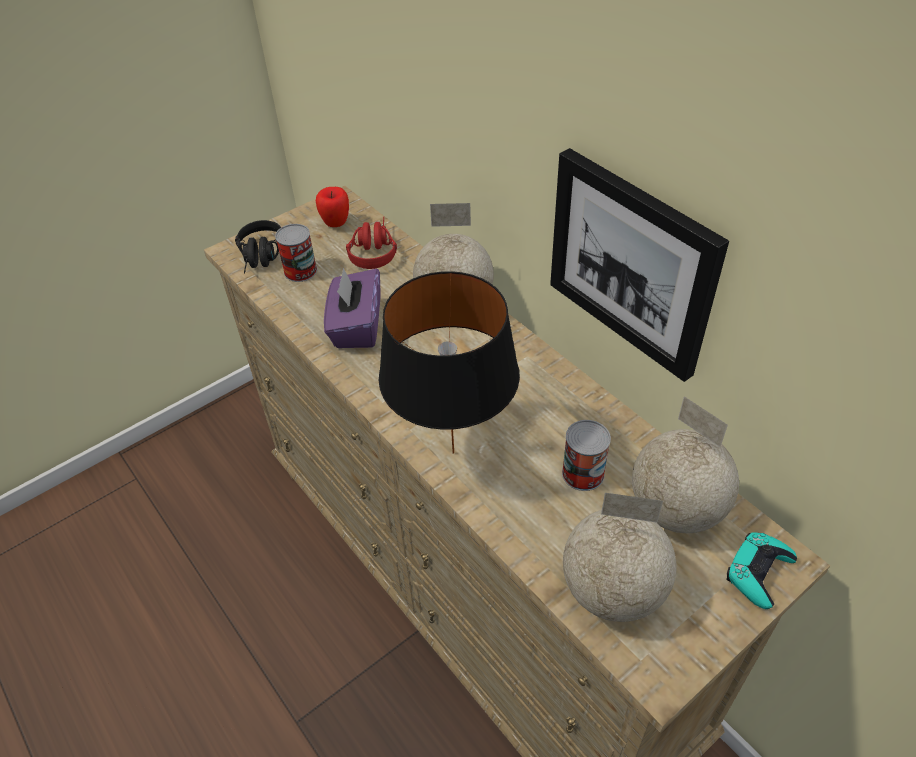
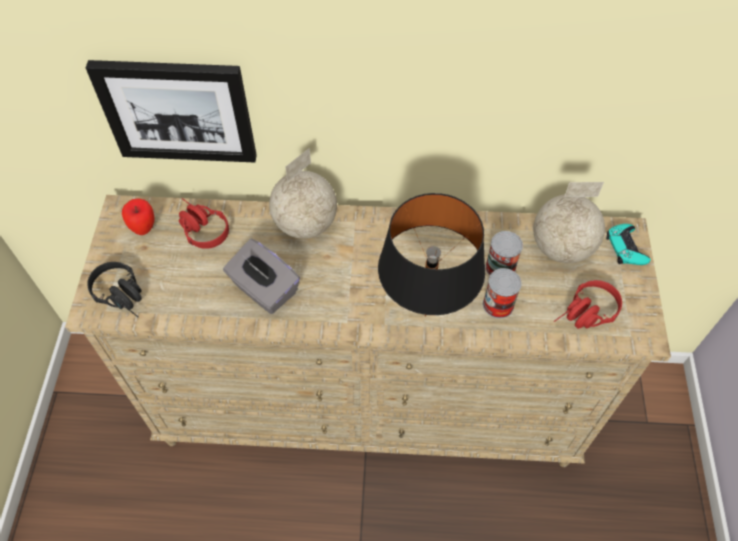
camera: 50 degrees left, 10 degrees up
can [275,224,317,282] -> can moved to [483,268,522,318]
purple tissue box [324,268,381,348] -> grey tissue box [223,239,300,314]
picture [550,148,729,382] -> picture moved to [86,60,257,163]
globe [563,493,677,622] -> red headphones [554,280,622,329]

